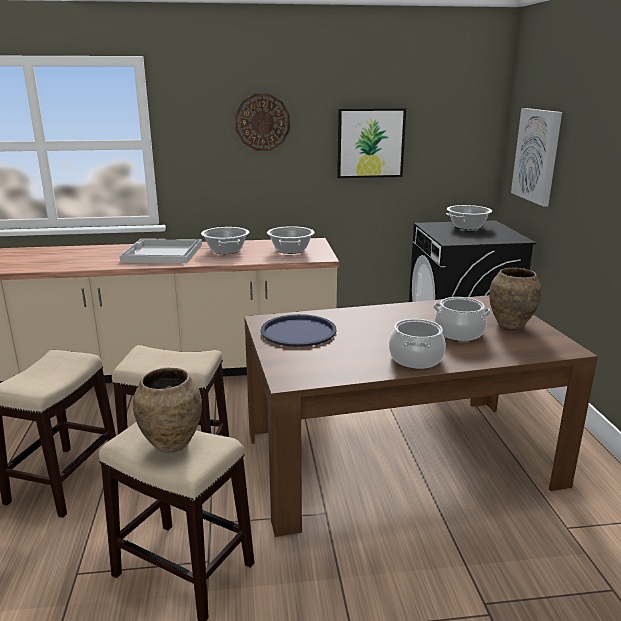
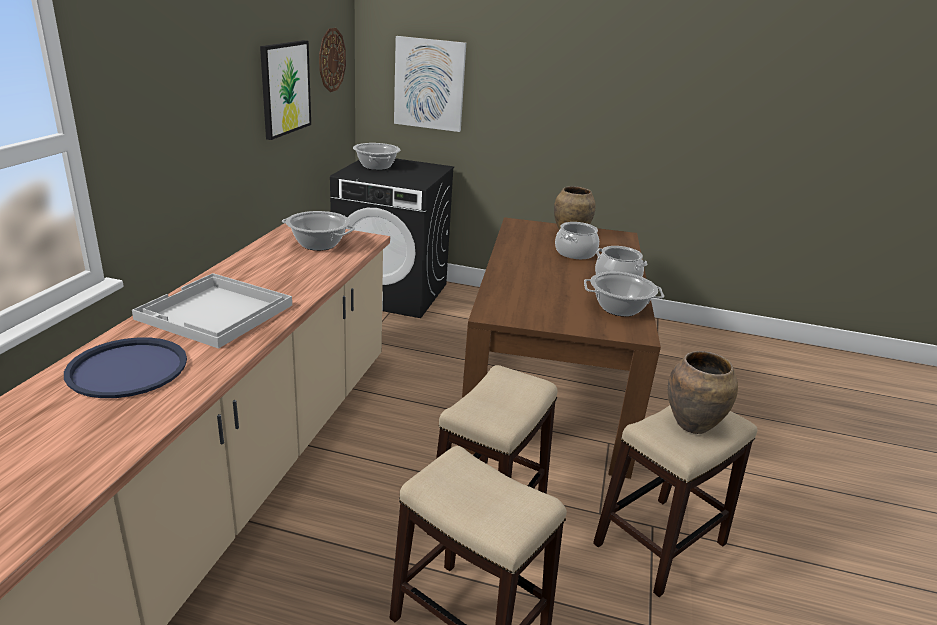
camera: 70 degrees left, 5 degrees up
cooking pot [201,227,249,254] -> cooking pot moved to [584,272,664,317]
wall clock [235,94,290,151] -> wall clock moved to [319,28,346,92]
blue tray [261,314,337,347] -> blue tray moved to [64,337,187,398]

